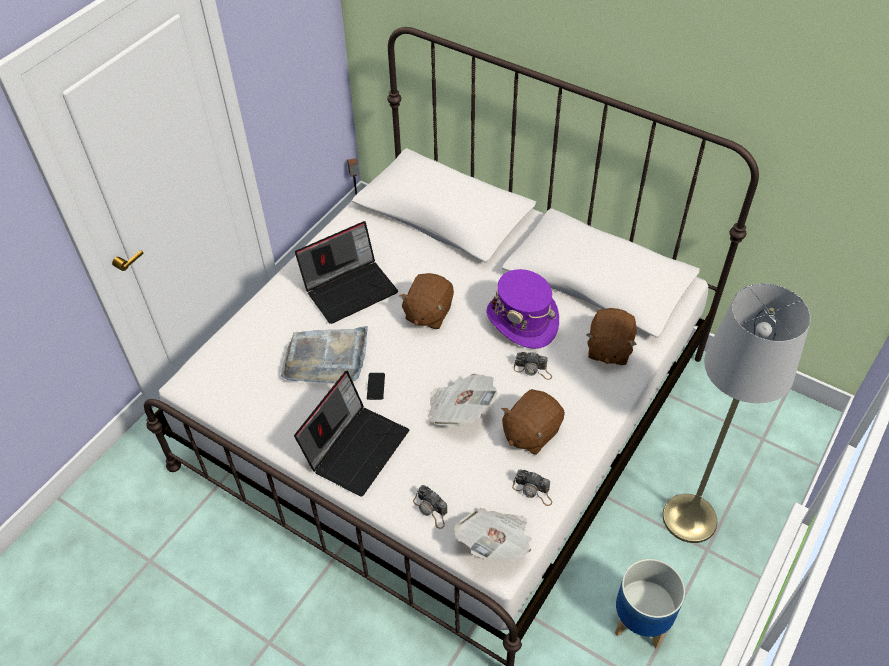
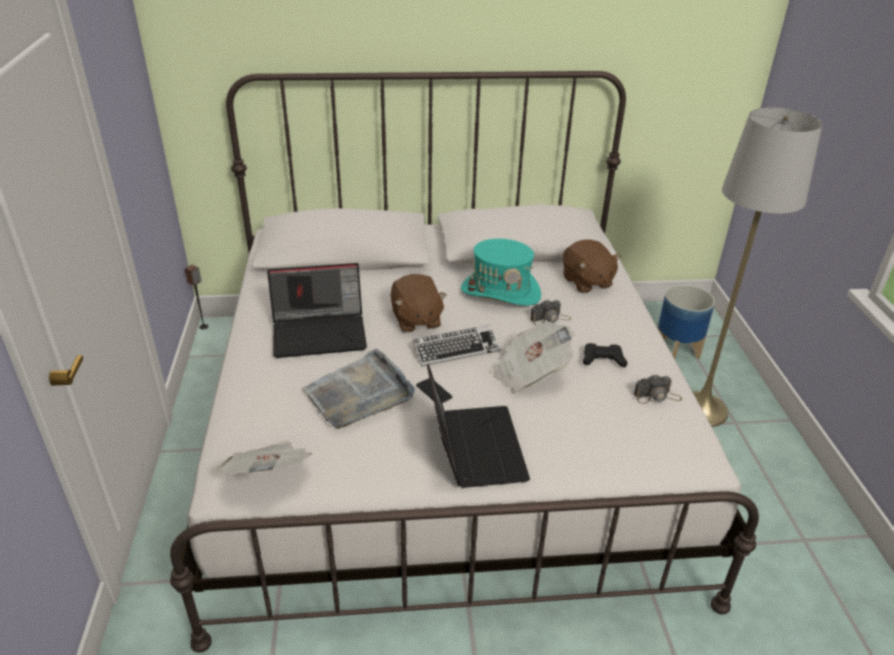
camera: 40 degrees left, 15 degrees down
laptop [295,221,398,324] -> laptop turned 60 degrees clockwise [267,263,367,358]
camera [413,485,448,529] -> none
newspaper [454,508,531,561] -> newspaper moved to [217,441,312,475]
purple hat [487,269,559,349] -> turquoise hat [461,239,541,306]
brown plush toy [501,389,565,455] -> black game controller [583,343,628,367]
planter [615,559,685,648] -> planter moved to [658,285,715,359]
none -> keyboard [413,325,501,367]

